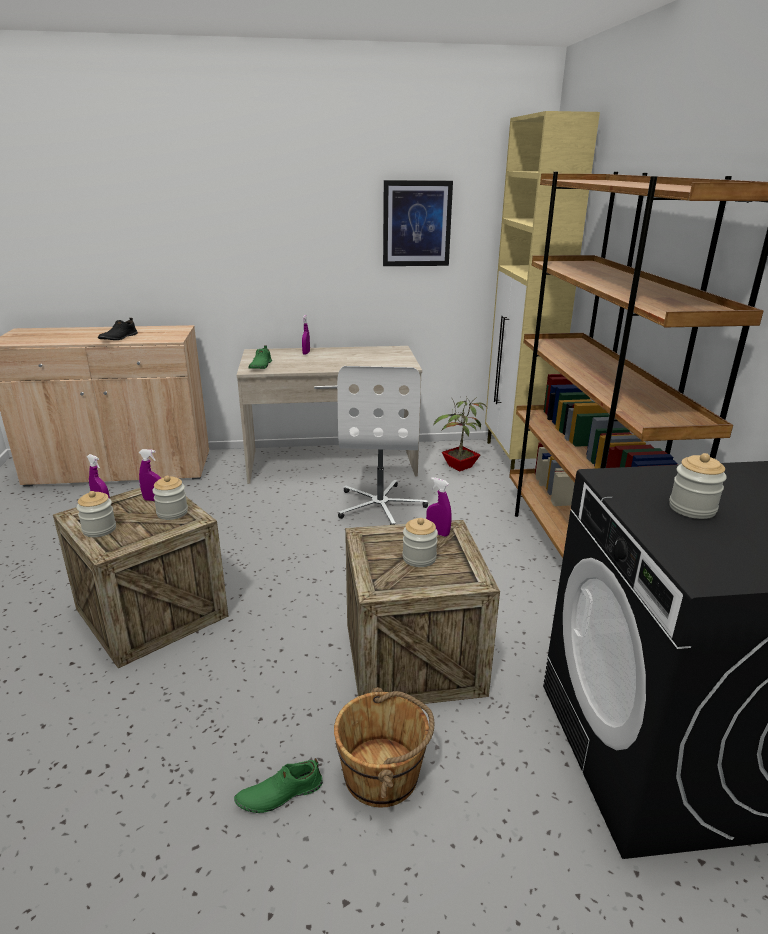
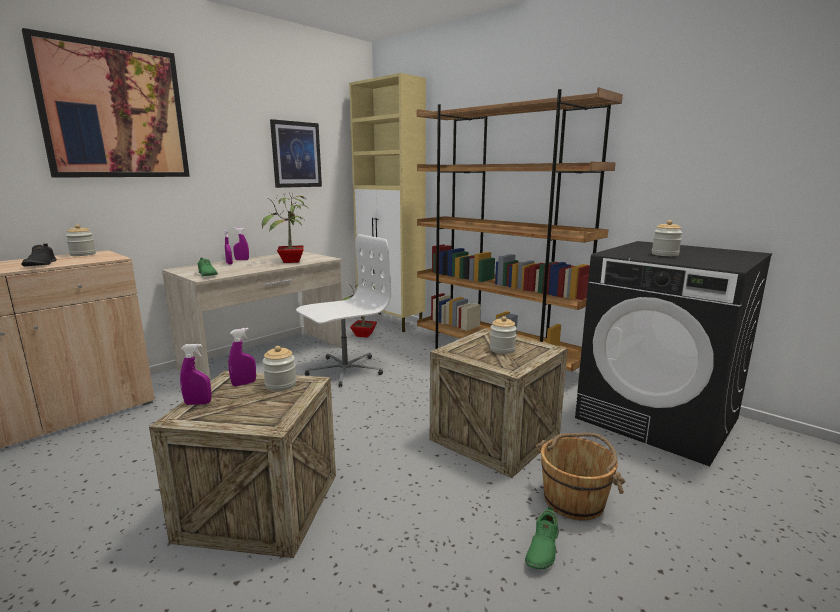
camera: 40 degrees left, 10 degrees down
jar [77,491,116,537] -> jar moved to [66,224,96,256]
white office chair [337,366,428,525] -> white office chair turned 90 degrees counterclockwise [296,234,391,387]
purple spray bottle [426,477,452,537] -> purple spray bottle moved to [233,227,249,260]
none -> picture [22,28,190,178]
none -> potted plant [262,192,309,263]

